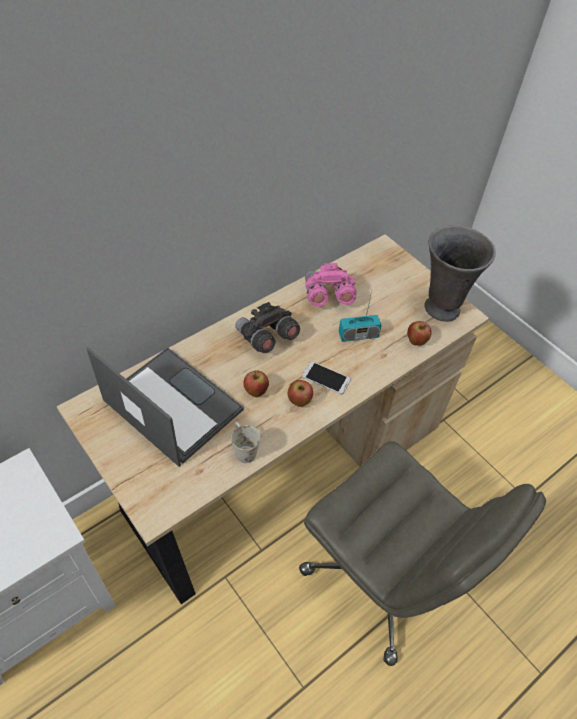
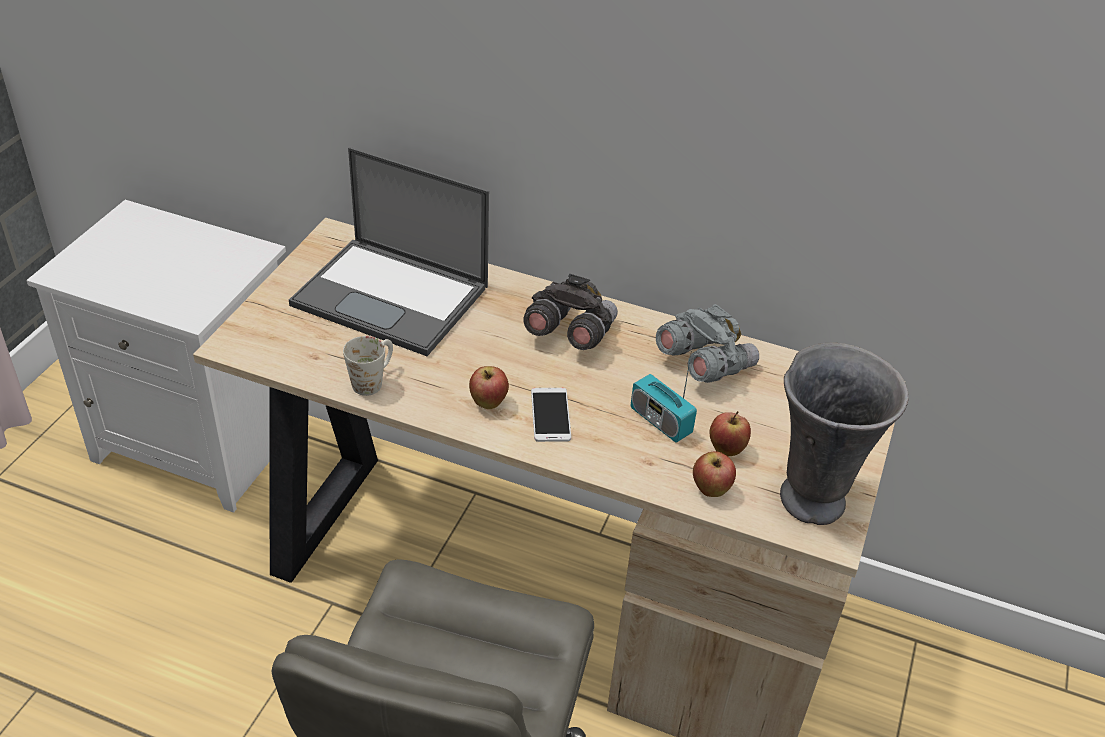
camera: 60 degrees right, 10 degrees down
laptop [86,347,244,467] -> laptop turned 105 degrees clockwise [289,147,489,356]
apple [243,370,269,397] -> apple moved to [709,411,751,456]
pink binoculars [305,263,357,307] -> grey binoculars [656,304,759,383]

